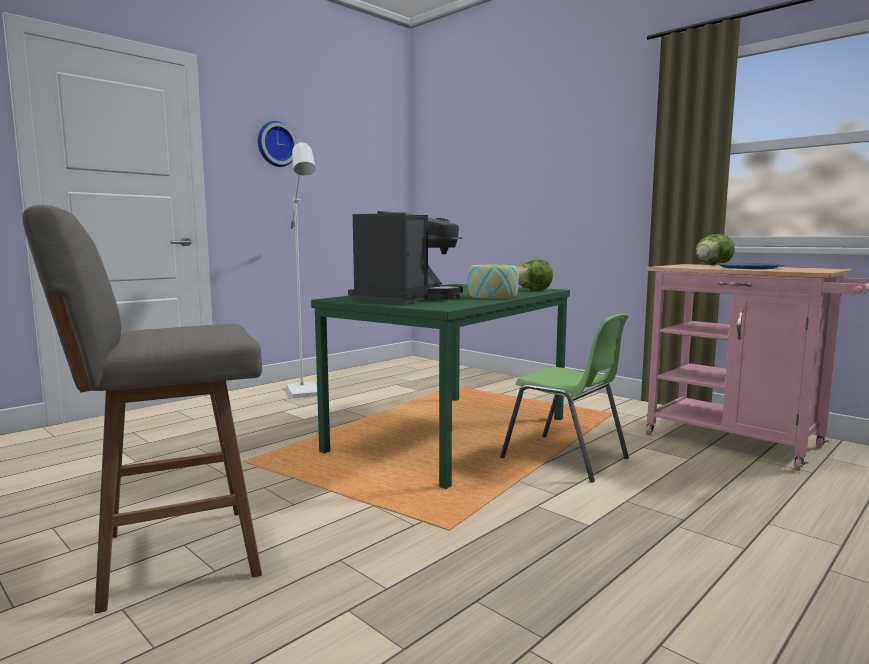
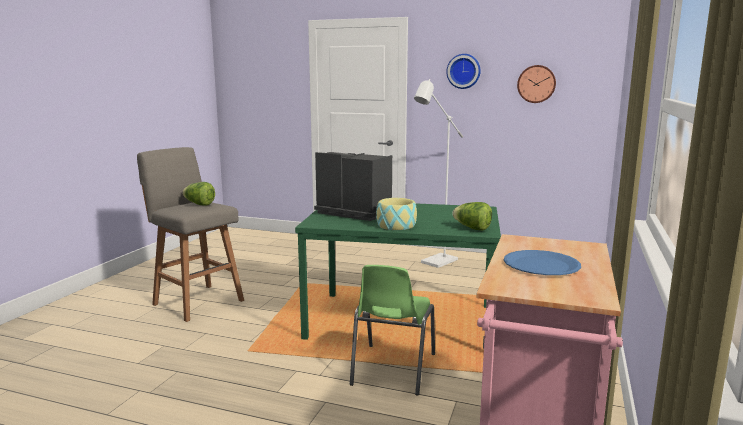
camera: 65 degrees right, 5 degrees up
coffee machine [348,211,463,304] -> coffee machine turned 150 degrees counterclockwise [314,152,392,221]
lettuce [696,234,735,265] -> lettuce moved to [182,182,215,206]
none -> wall clock [517,65,556,103]

